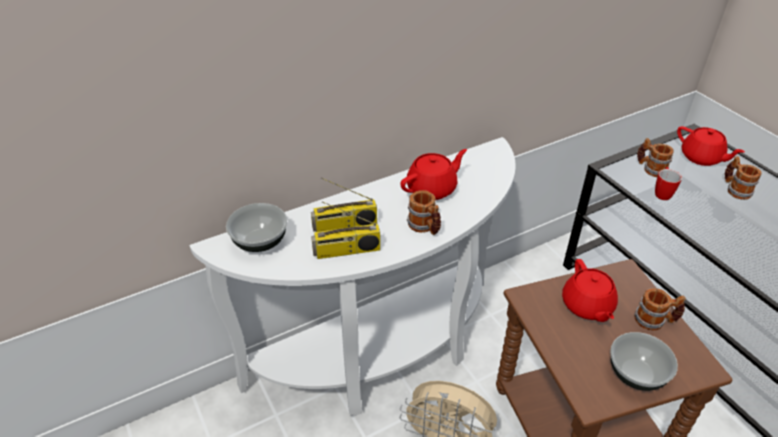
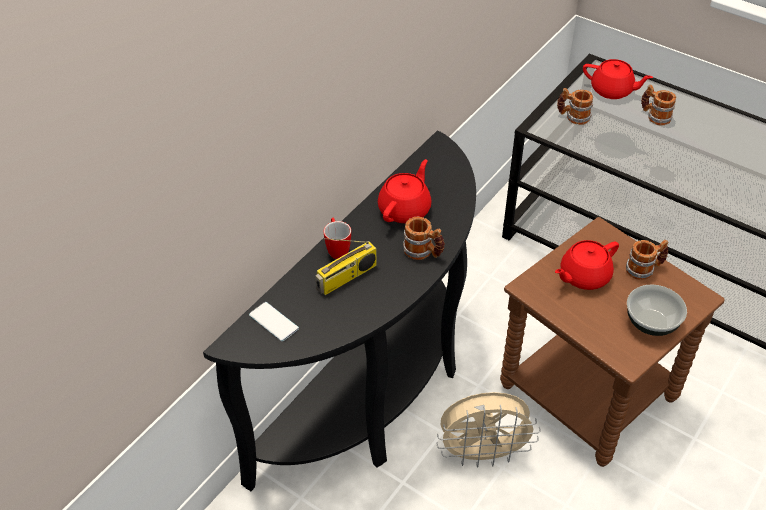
camera: 25 degrees left, 5 degrees up
white console table [189,137,516,416] -> black console table [203,130,476,491]
bowl [226,203,287,252] -> phone [249,302,299,342]
radio [311,201,381,259] -> none
red teapot [562,259,618,322] -> red teapot turned 90 degrees clockwise [555,240,619,290]
mug [655,167,682,200] -> mug moved to [324,218,351,259]

